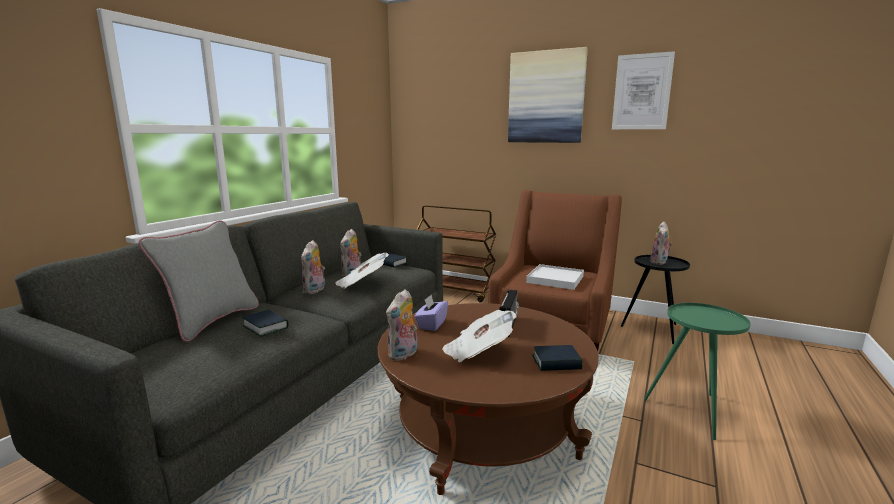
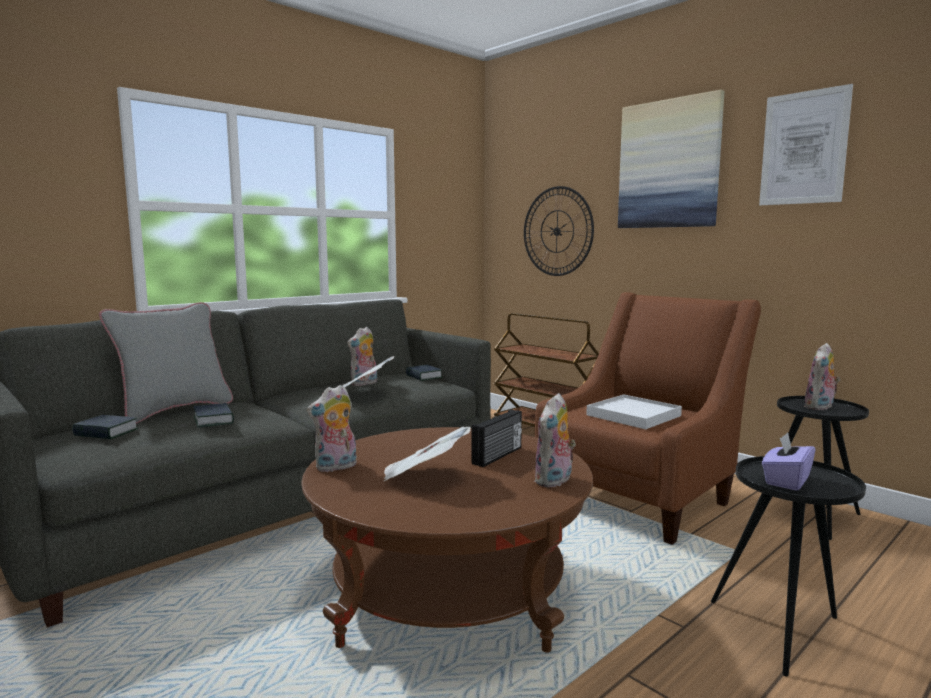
camera: 20 degrees right, 5 degrees down
plush toy [301,240,325,294] -> plush toy moved to [534,393,576,488]
purple tissue box [414,295,448,331] -> purple tissue box moved to [762,432,815,491]
book [532,345,583,371] -> book moved to [72,415,138,439]
green side table [644,303,751,440] -> black side table [711,456,866,677]
none -> wall clock [524,186,594,276]

